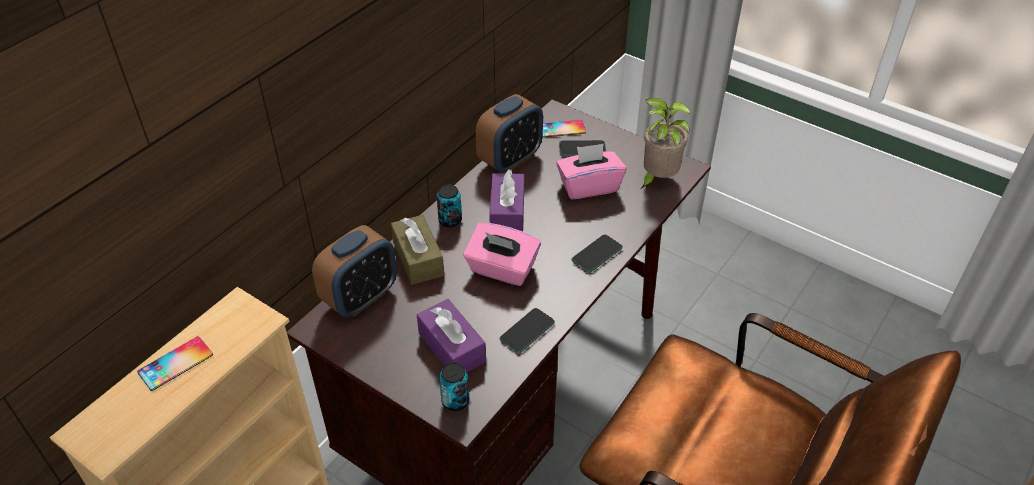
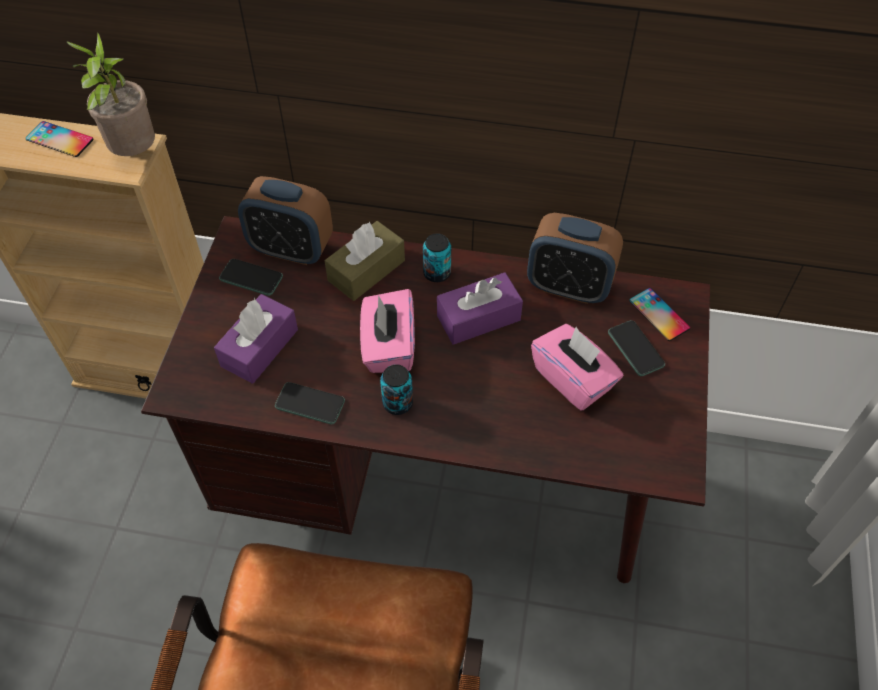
camera: 65 degrees right, 10 degrees up
can [439,363,469,411] -> can moved to [380,364,413,415]
phone [571,234,623,273] -> phone moved to [219,259,283,296]
potted plant [641,98,691,189] -> potted plant moved to [66,32,155,156]

